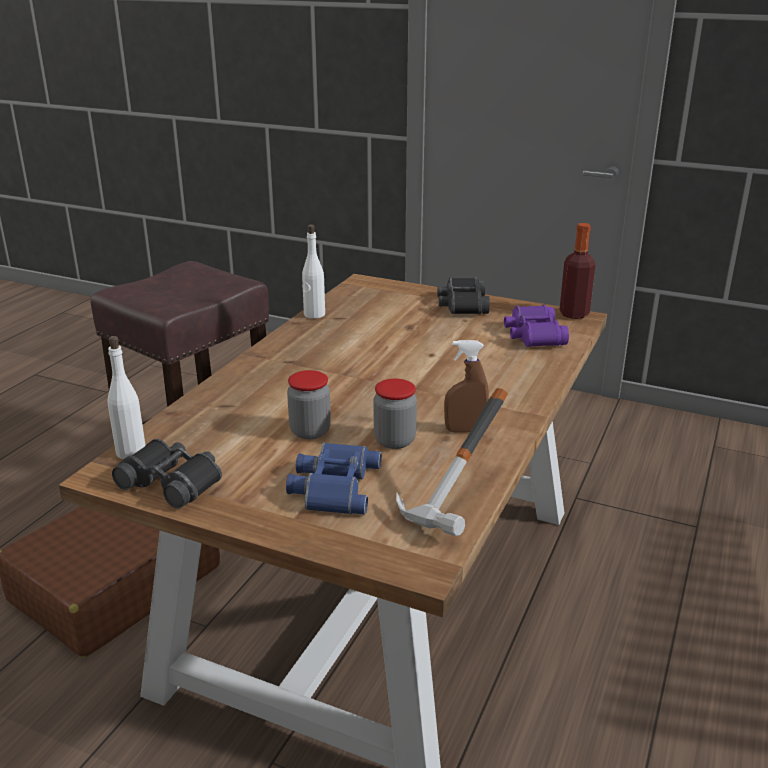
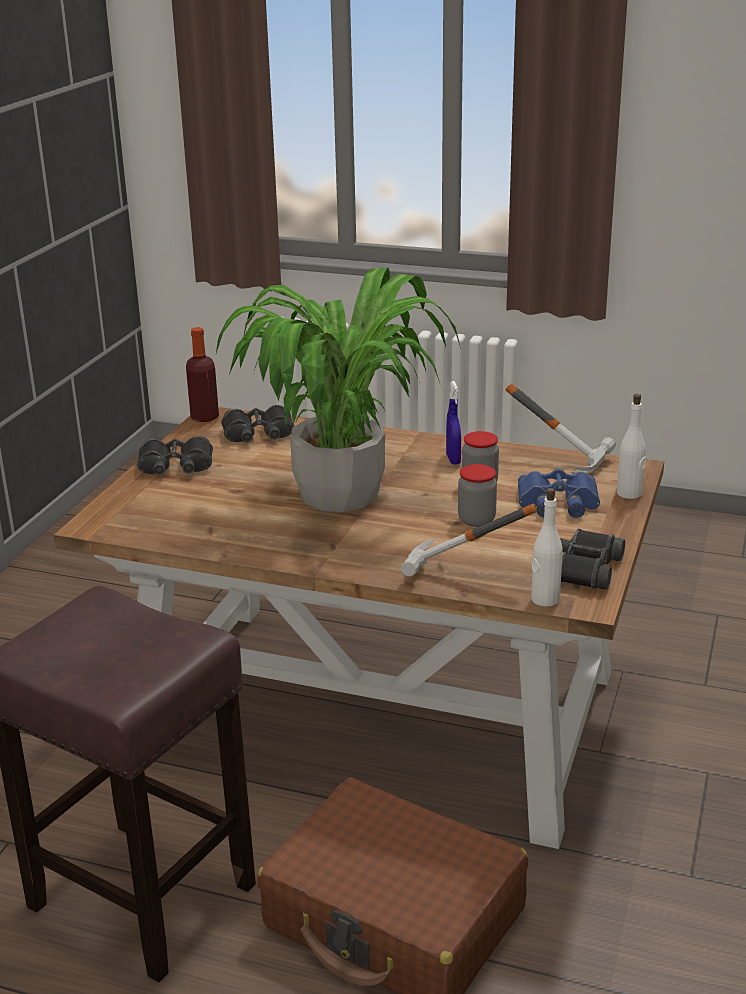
camera: 95 degrees left, 0 degrees up
white bottle [302,224,325,319] -> white bottle moved to [617,394,646,499]
brown spray bottle [444,340,489,433] -> blue spray bottle [446,381,461,465]
purple binoculars [504,305,569,347] -> black binoculars [221,405,294,442]
none -> potted plant [216,268,461,512]
none -> hammer [401,503,537,577]

